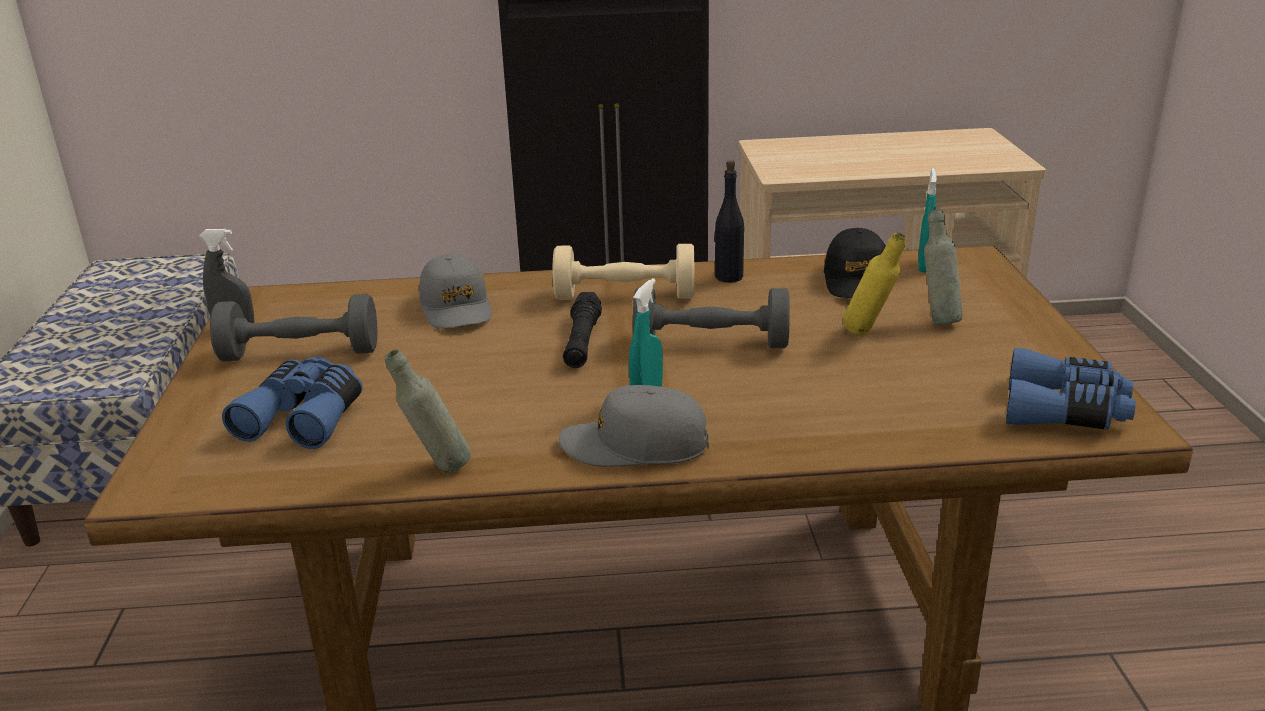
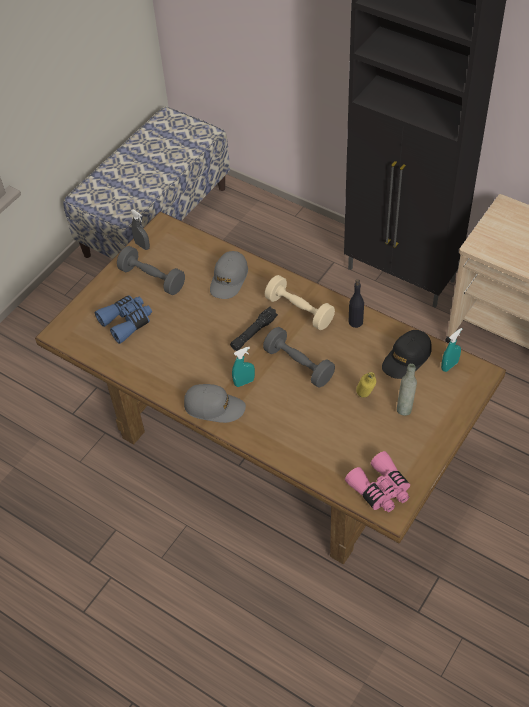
camera: 40 degrees right, 25 degrees up
grey bottle [385,350,471,473] -> none
grey cap [559,385,709,467] -> grey cap turned 150 degrees clockwise [184,384,246,423]
blue binoculars [1006,348,1136,430] -> pink binoculars [345,451,410,512]

